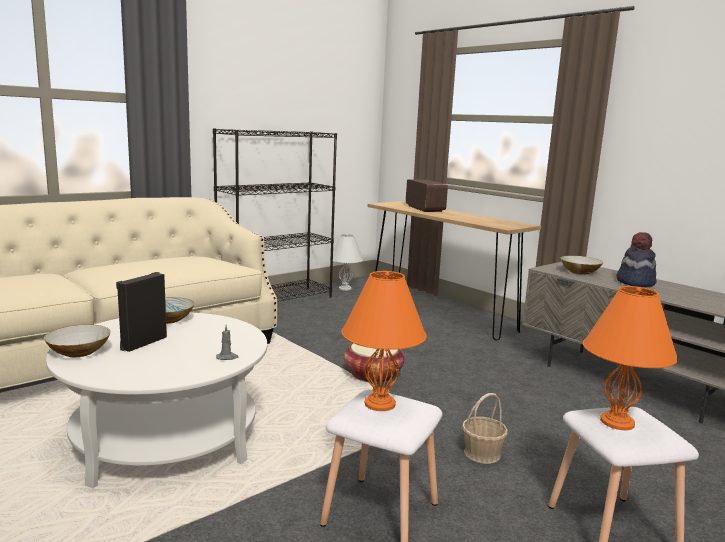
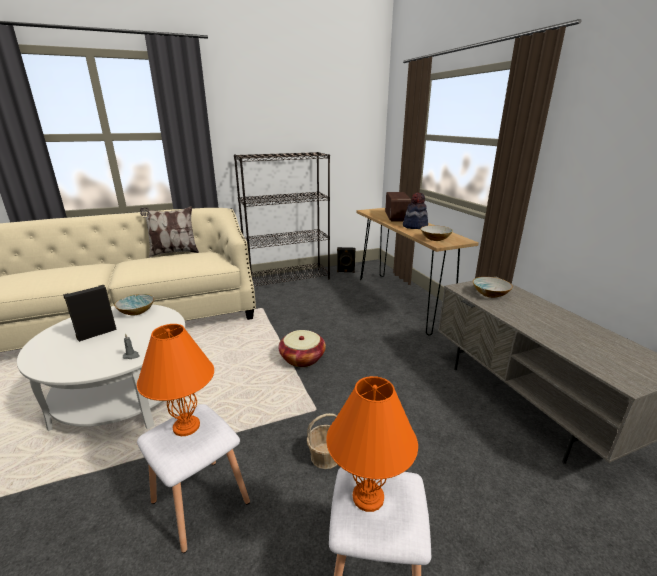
camera: 20 degrees right, 10 degrees up
bowl [44,324,111,357] -> bowl moved to [421,225,453,241]
white table lamp [329,234,363,291] -> black speaker [337,247,356,273]
hat [616,232,656,287] -> hat moved to [403,193,428,229]
none -> pillow [140,206,199,258]

